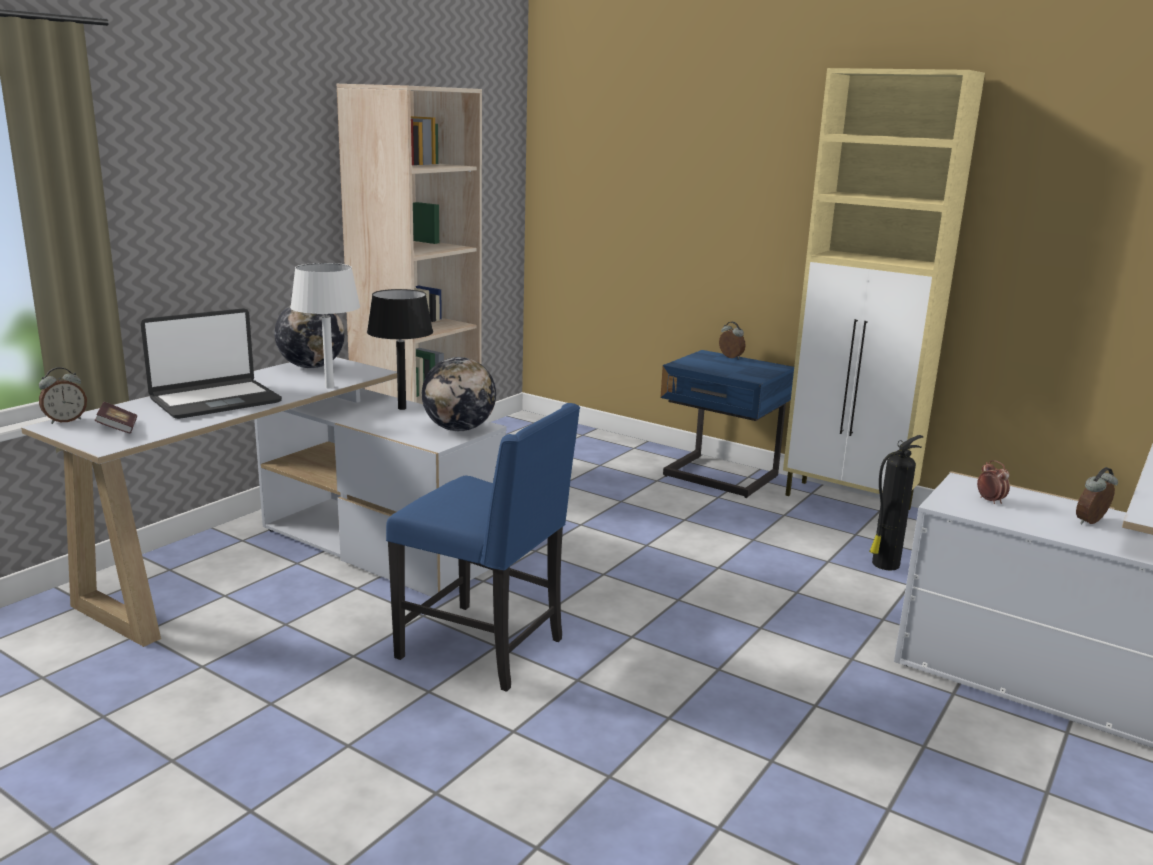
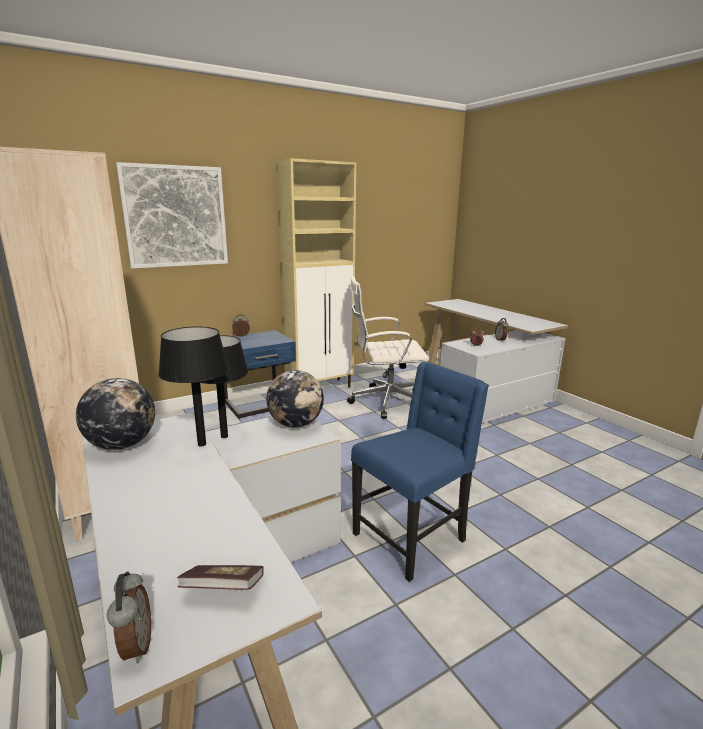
camera: 65 degrees left, 0 degrees up
laptop [141,308,282,419] -> none
white table lamp [290,263,360,388] -> black table lamp [158,327,229,446]
fire extinguisher [869,435,924,571] -> white office chair [347,276,429,419]
none -> picture [116,162,228,269]

